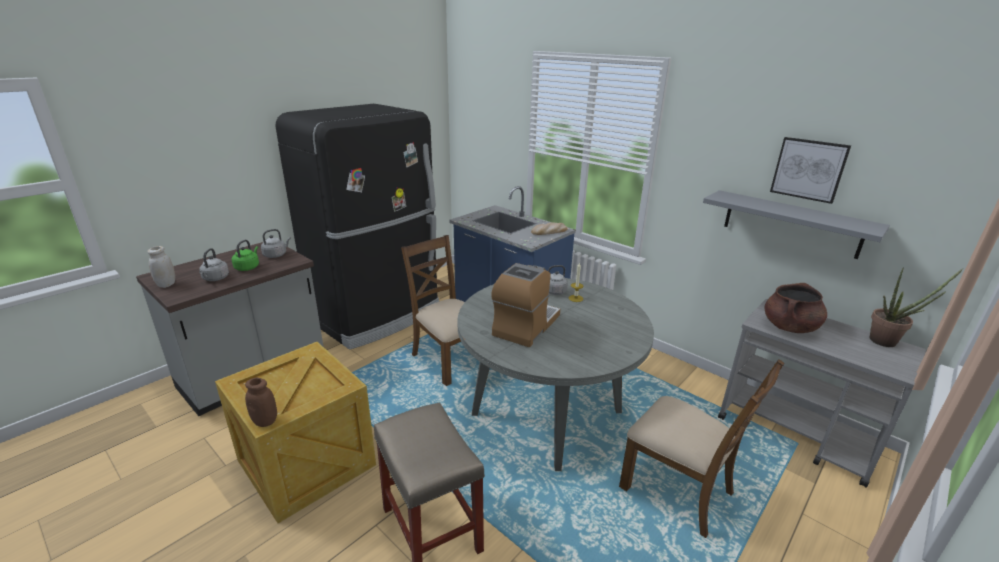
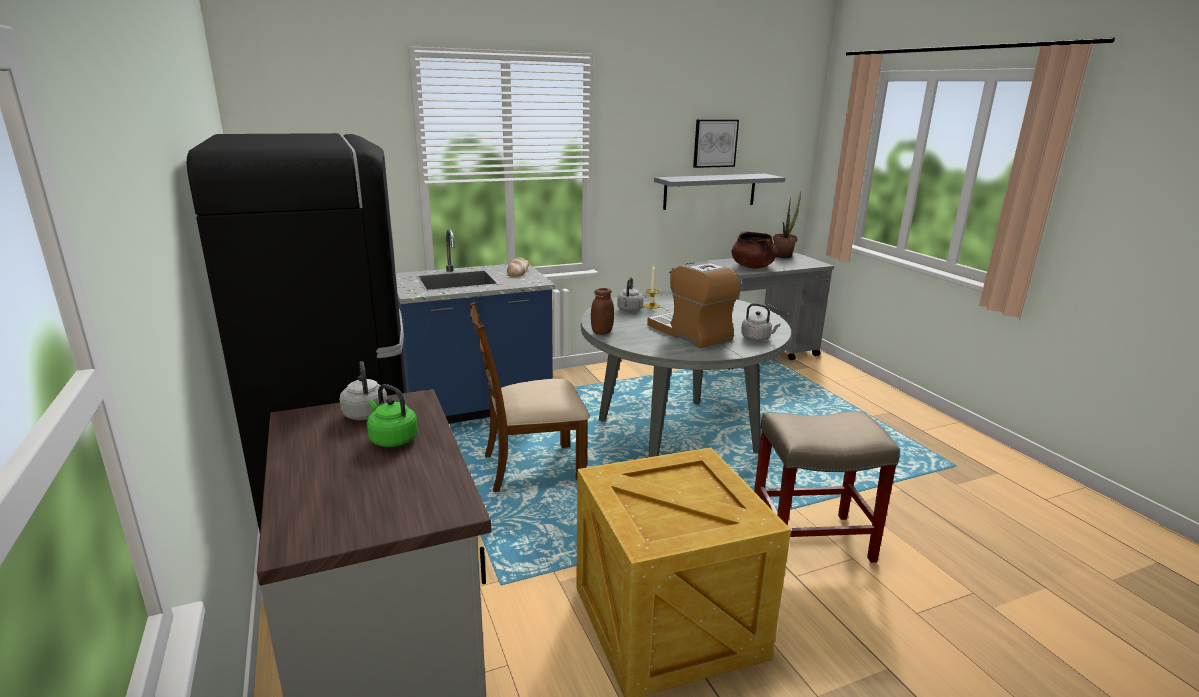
camera: 65 degrees left, 5 degrees down
white jar [147,246,175,288] -> none
grey kettle [199,248,229,281] -> grey kettle moved to [741,303,781,341]
brown jar [245,378,277,427] -> brown jar moved to [591,288,614,335]
brown chair [619,359,785,538] -> none

